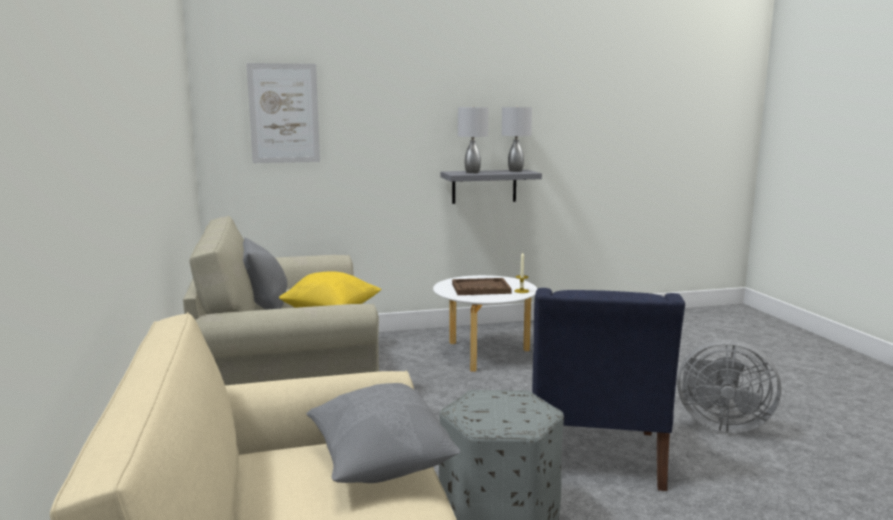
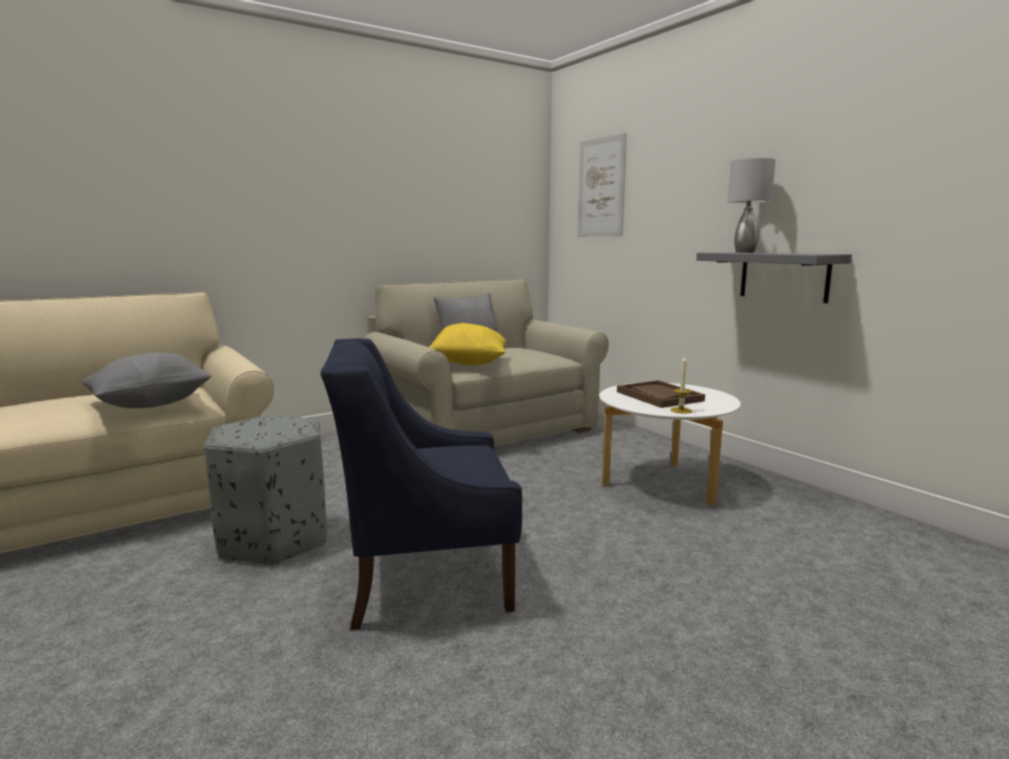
camera: 70 degrees right, 0 degrees up
grey table lamp [502,106,532,172] -> none
grey fan [677,339,781,433] -> none

